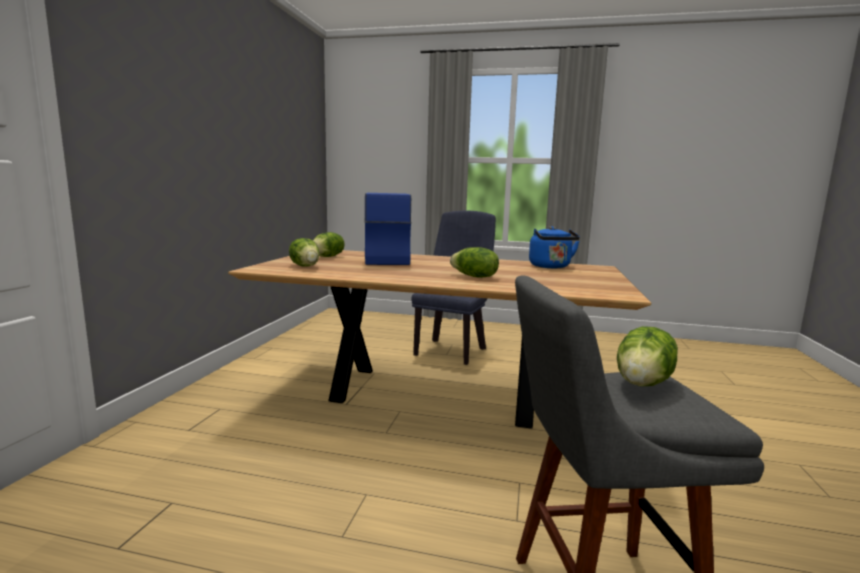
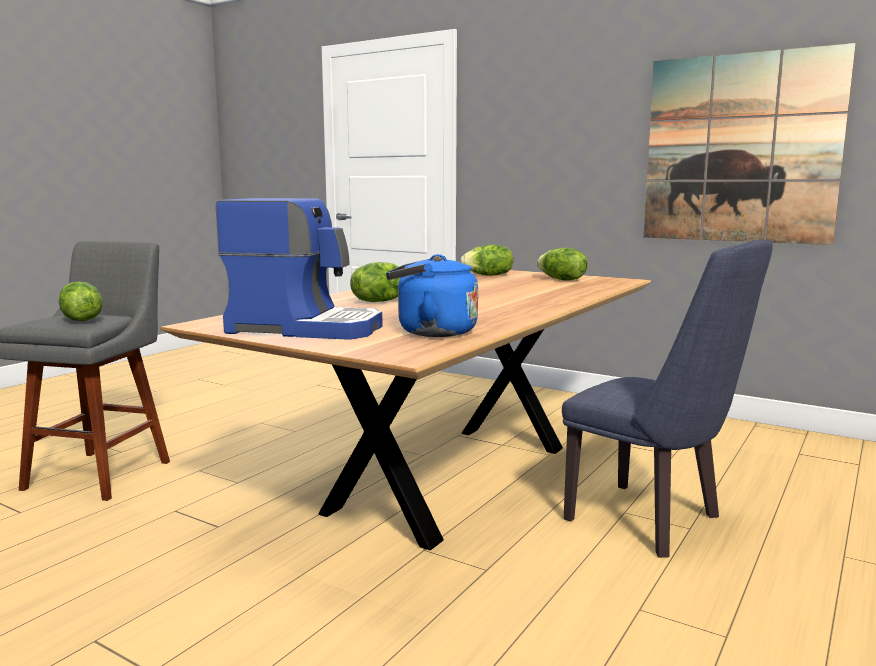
camera: 110 degrees right, 0 degrees up
coffee machine [364,193,411,265] -> coffee machine moved to [216,198,383,340]
none -> picture [643,43,856,245]

